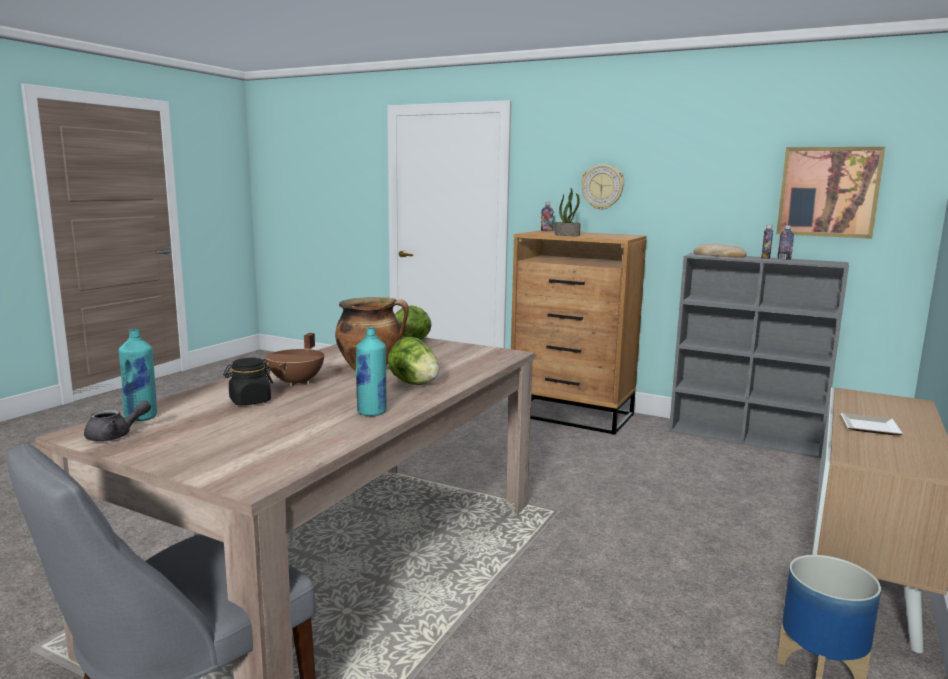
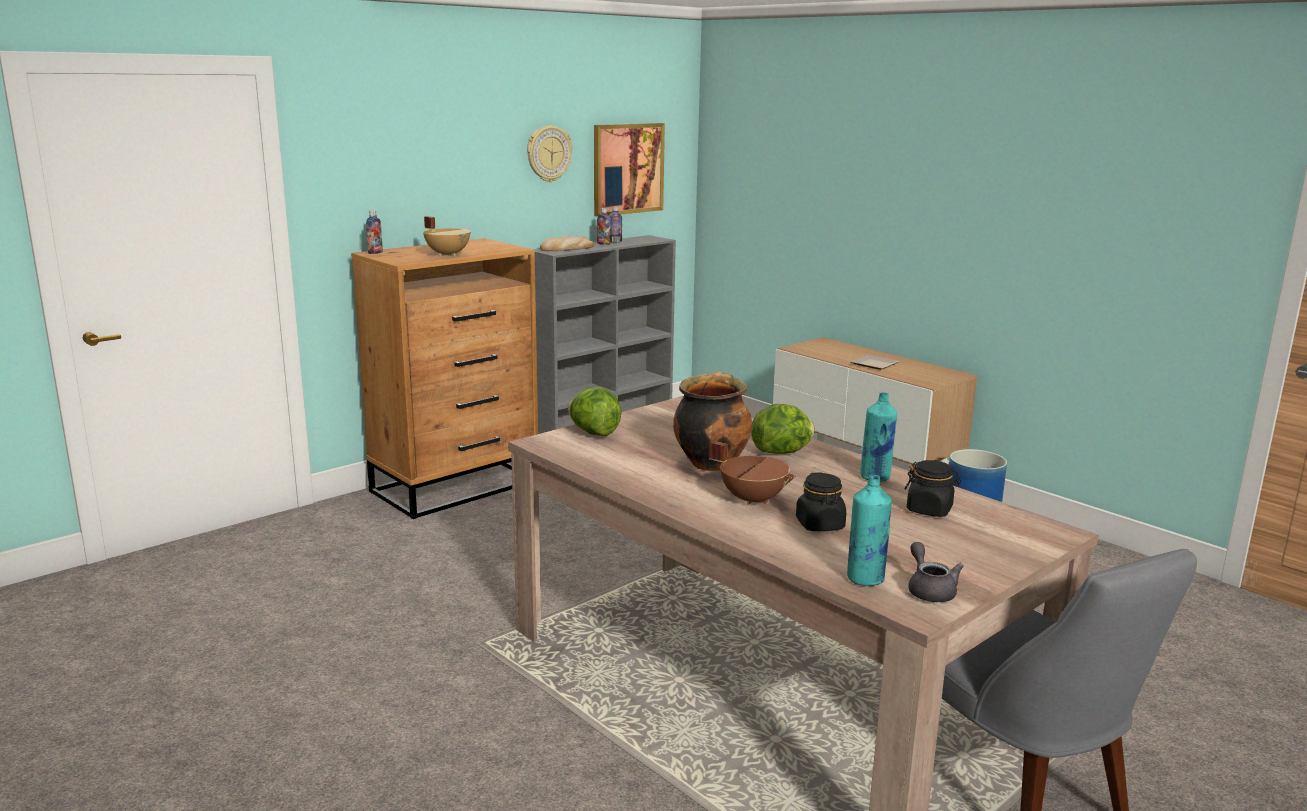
camera: 70 degrees left, 5 degrees up
potted plant [555,188,581,236] -> beige cooking pot [423,216,471,256]
wall clock [581,164,624,210] -> wall clock moved to [527,126,572,182]
none -> black jar [905,460,961,517]

